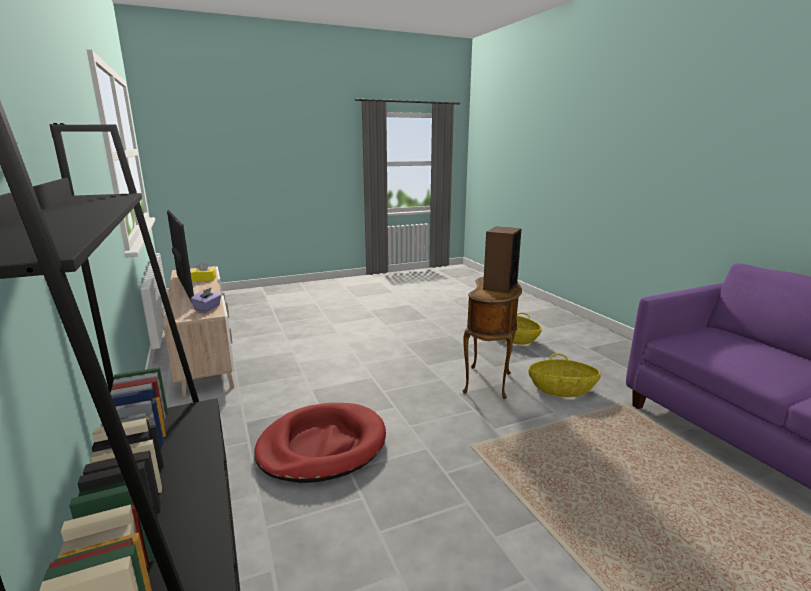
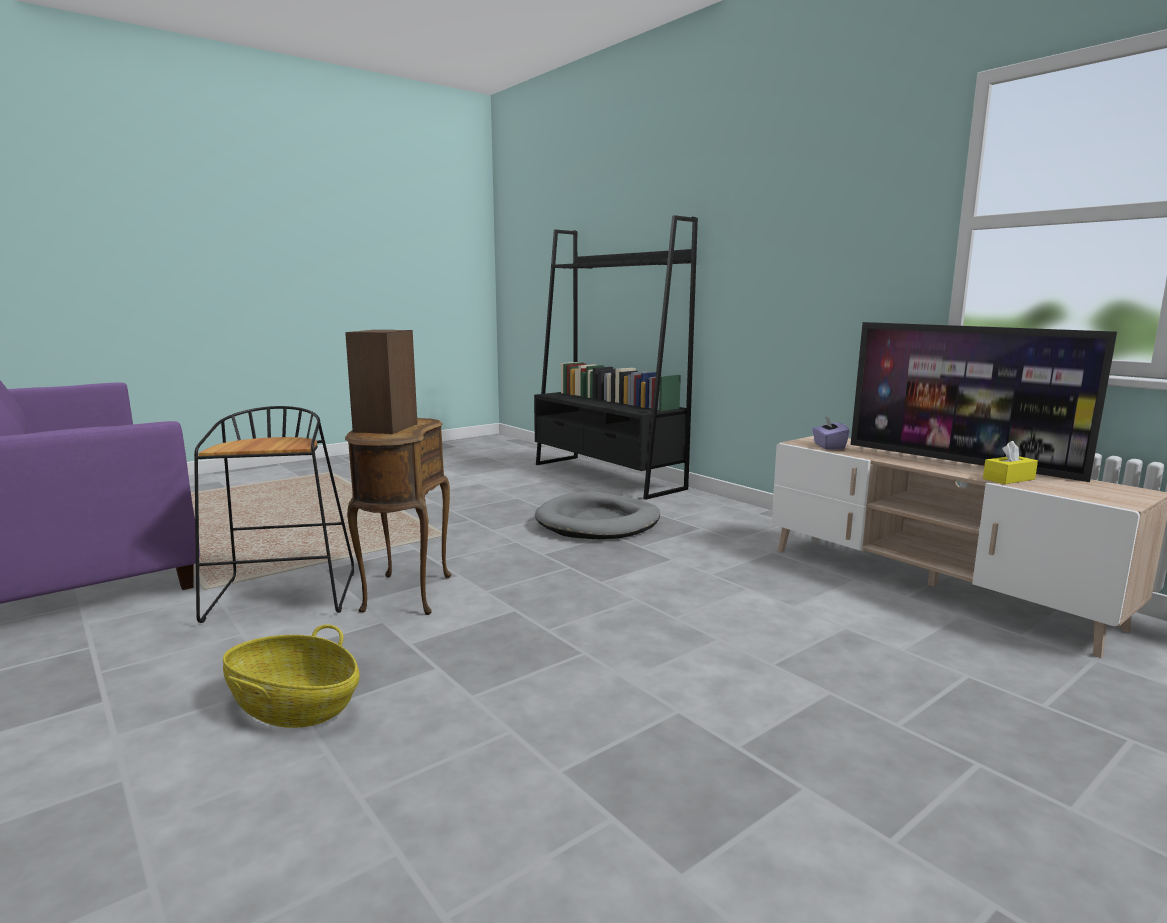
camera: 165 degrees right, 5 degrees down
red dog bed [254,403,386,483] -> grey dog bed [535,491,660,539]
basket [528,353,601,397] -> black stool [194,406,354,623]

